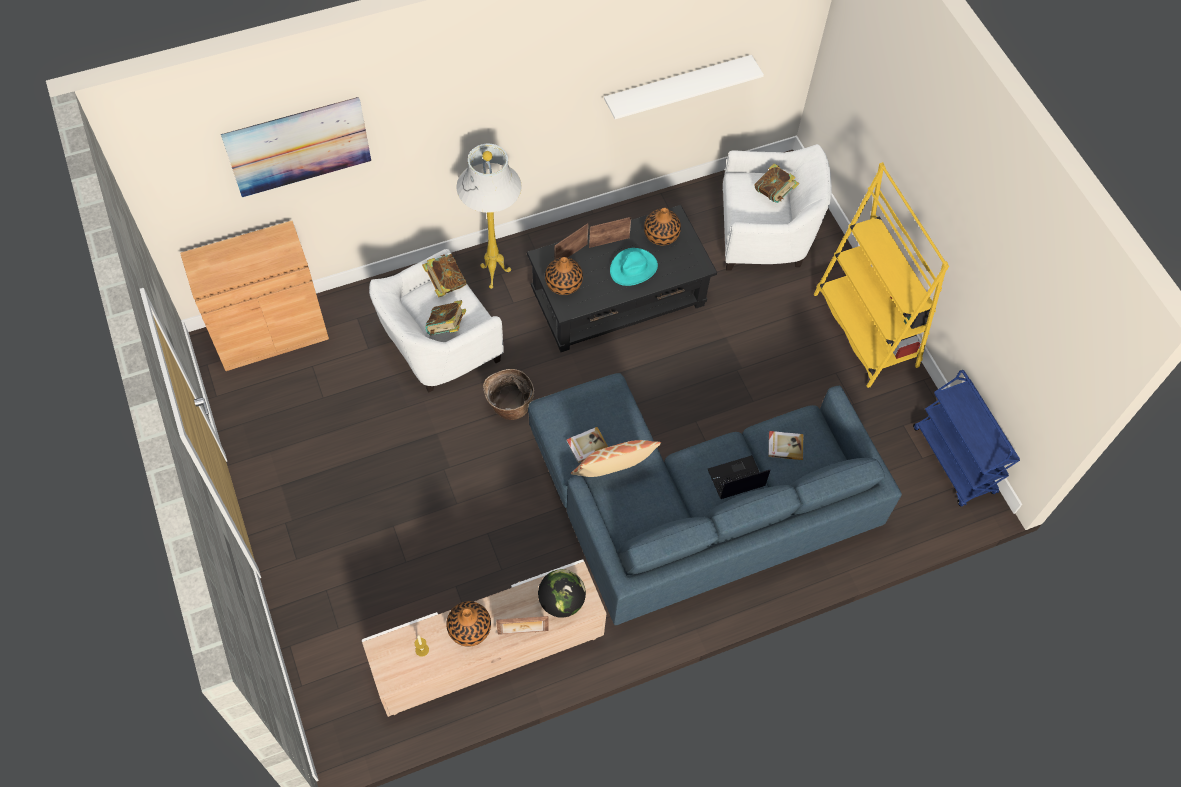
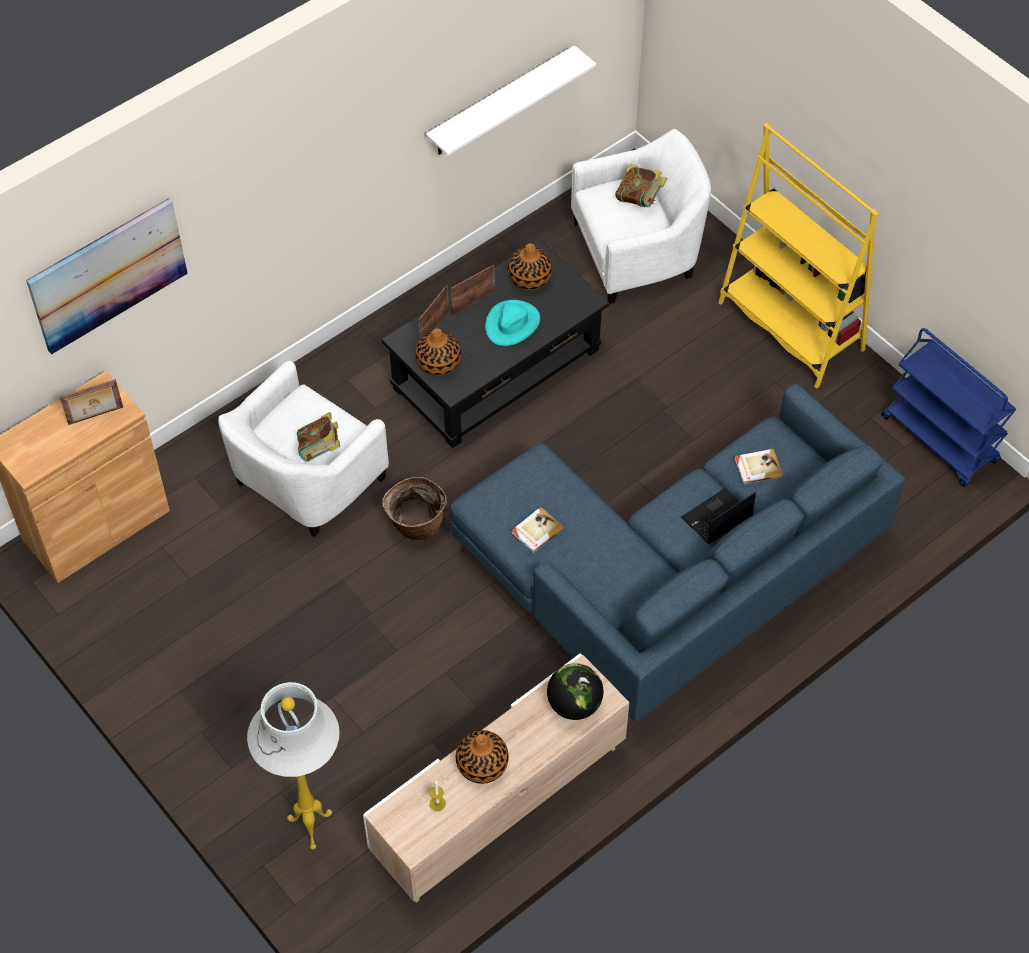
camera: 15 degrees left, 5 degrees down
book [422,254,467,297] -> none
white floor lamp [457,144,522,289] -> white floor lamp moved to [247,682,340,849]
picture frame [496,616,548,635] -> picture frame moved to [60,379,123,425]
pillow [571,440,661,477] -> none

